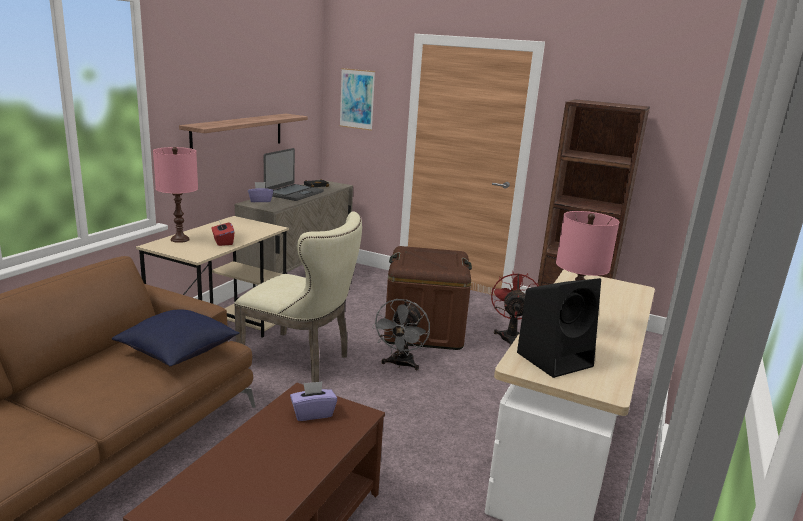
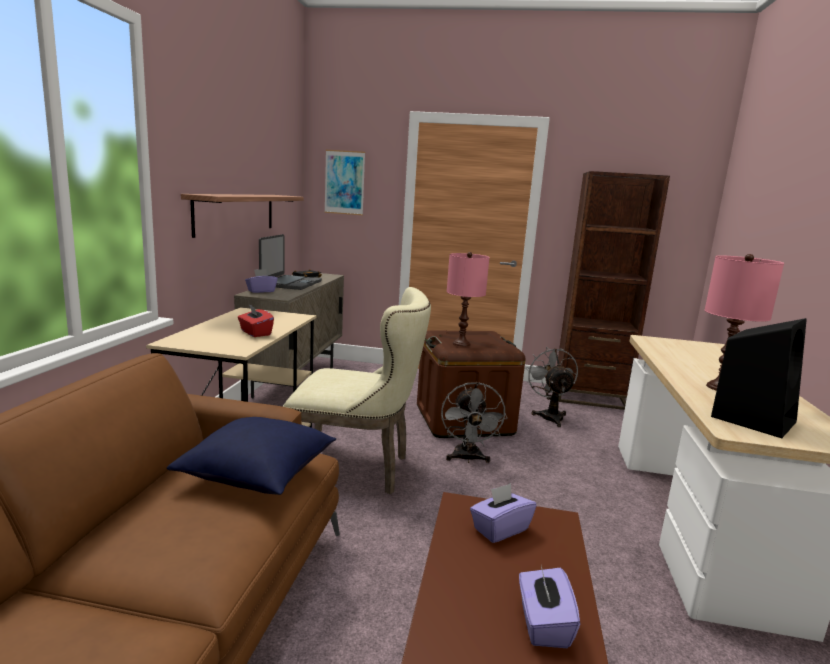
camera: 15 degrees left, 5 degrees down
pink table lamp [153,147,198,243] -> pink table lamp moved to [447,252,490,346]
red fan [491,273,539,346] -> grey fan [526,347,578,427]
none -> purple tissue box [519,566,580,648]

